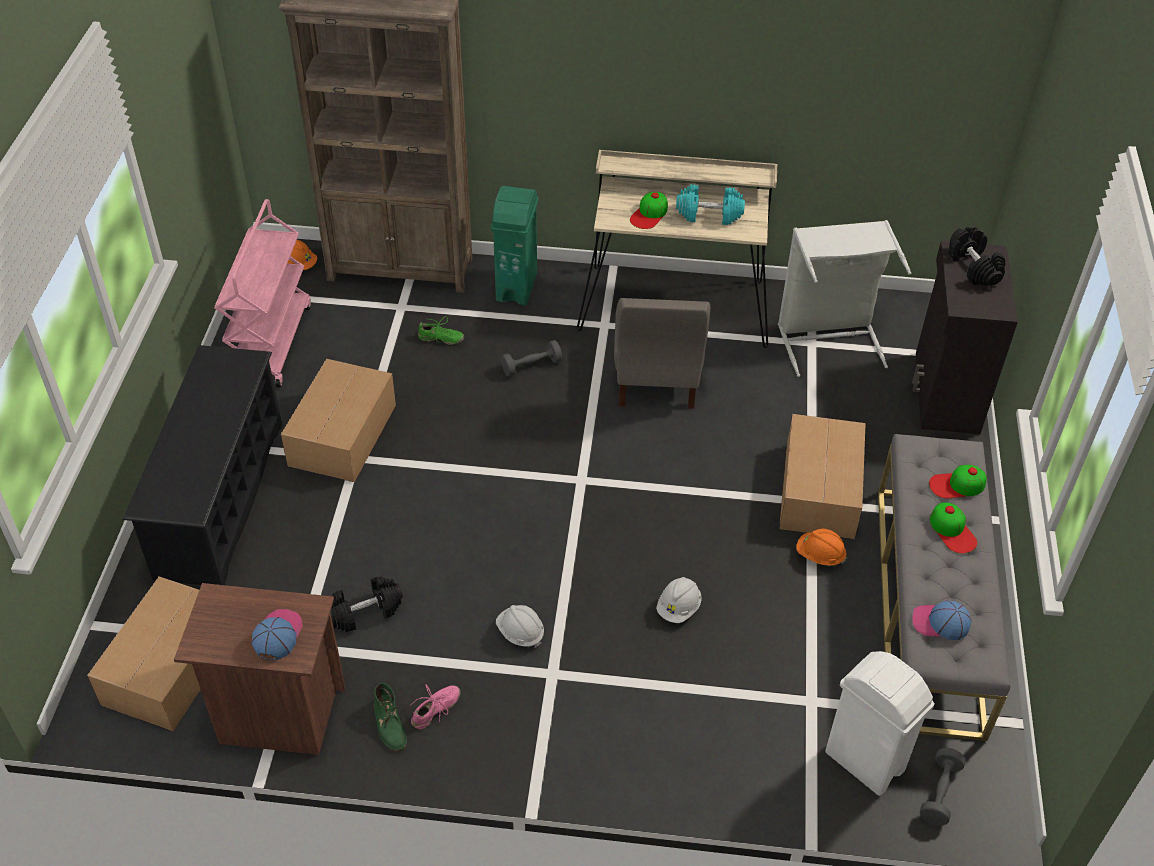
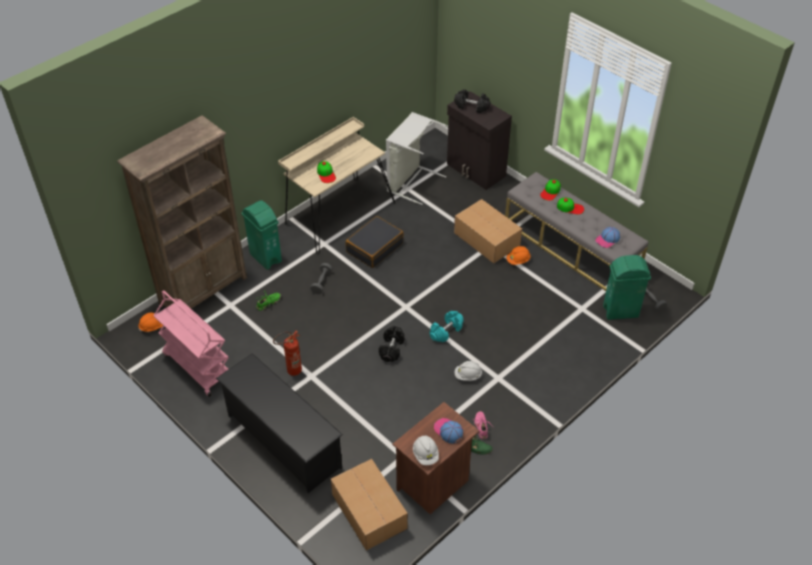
camera: 50 degrees left, 0 degrees up
cardboard box [281,359,396,482] -> fire extinguisher [273,330,302,376]
black dumbbell [331,576,403,632] -> black dumbbell moved to [379,326,405,362]
grey chair [614,298,710,409] -> black suitcase [346,216,404,268]
white hard hat [656,577,701,623] -> white hard hat moved to [413,435,439,465]
turquoise dumbbell [676,184,745,225] -> turquoise dumbbell moved to [430,311,464,342]
white trash can [825,651,934,796] -> green trash can [603,255,651,320]

